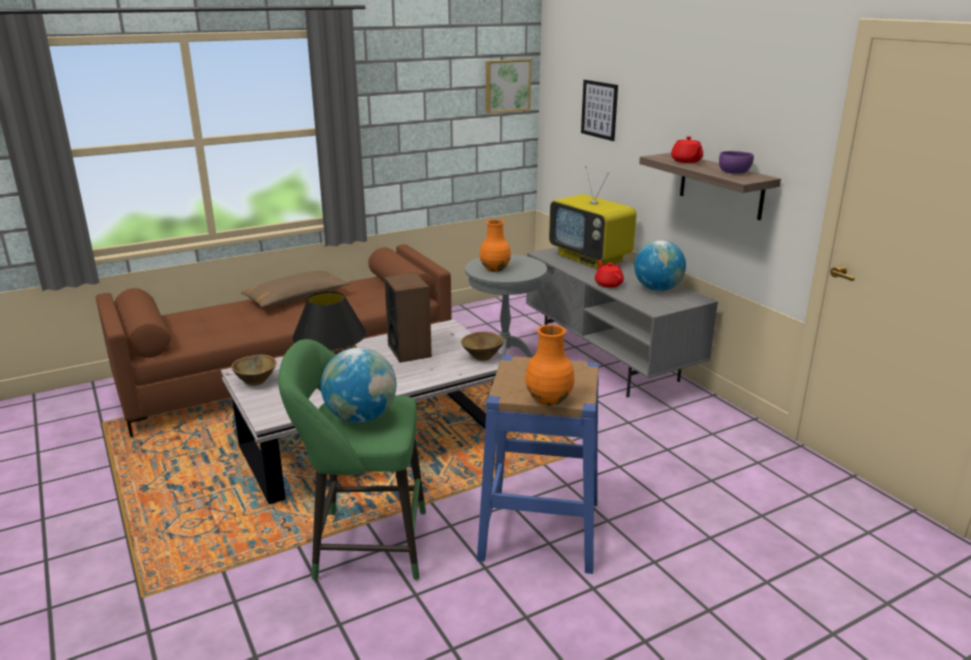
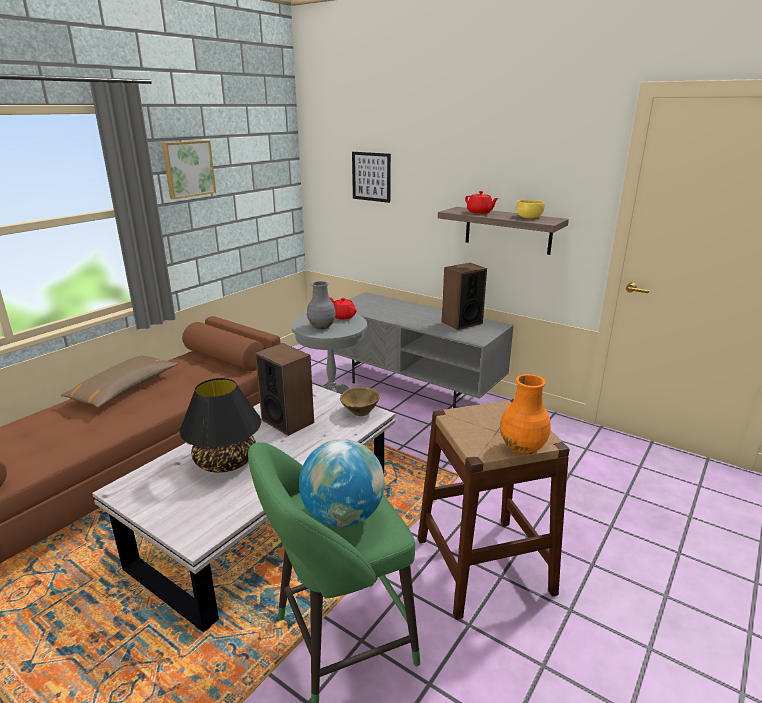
camera: 25 degrees left, 0 degrees up
brown bowl [231,355,277,386] -> none
blue stool [477,356,599,574] -> brown stool [418,400,570,620]
orange vase [480,220,511,272] -> grey vase [307,281,336,329]
picture [486,59,532,113] -> picture moved to [162,140,216,199]
television [549,166,637,269] -> none
red teapot [595,260,624,288] -> red teapot moved to [329,297,357,320]
globe [634,240,686,291] -> speaker [442,263,487,330]
purple bowl [719,151,754,174] -> yellow bowl [516,200,545,218]

